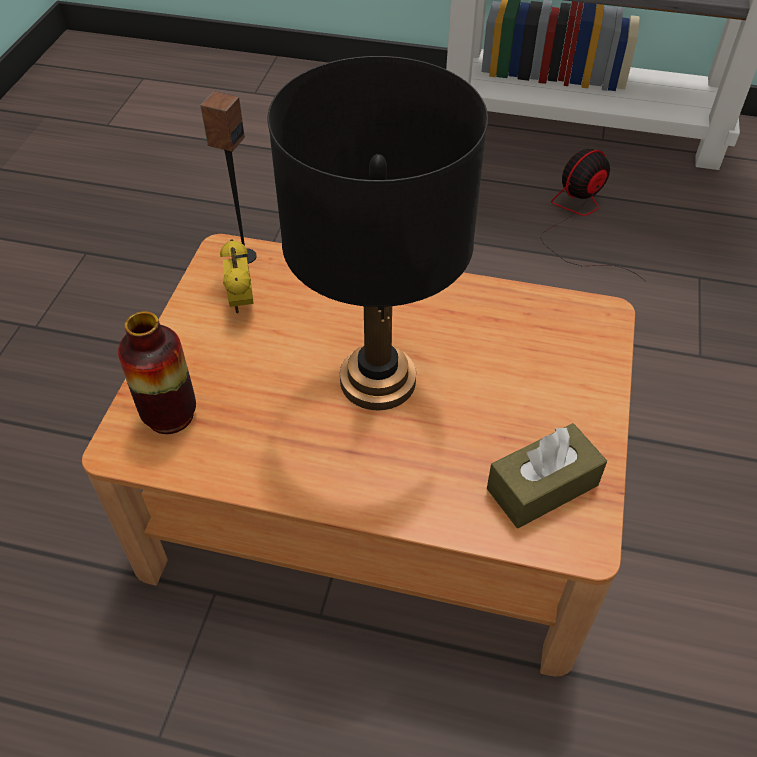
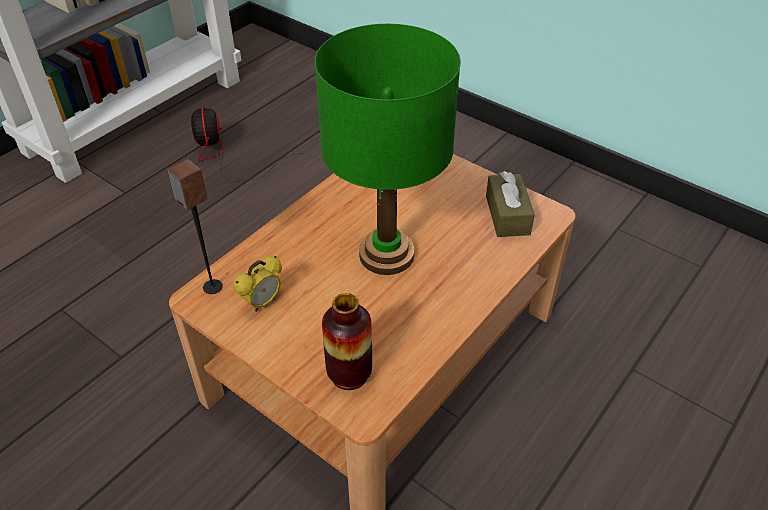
camera: 65 degrees left, 5 degrees down
alarm clock [220,239,254,314] -> alarm clock turned 60 degrees counterclockwise [233,256,282,312]
black table lamp [268,56,488,410] -> green table lamp [314,24,461,275]

